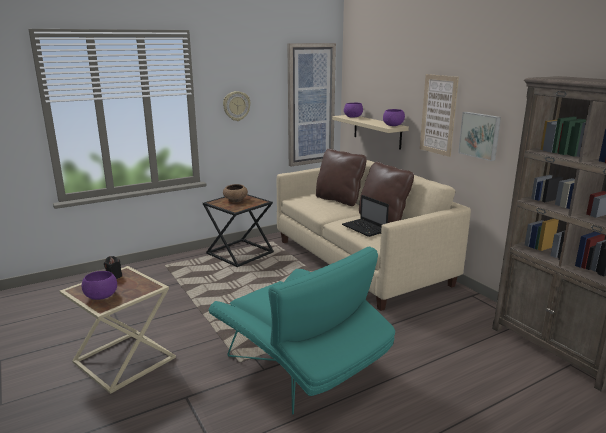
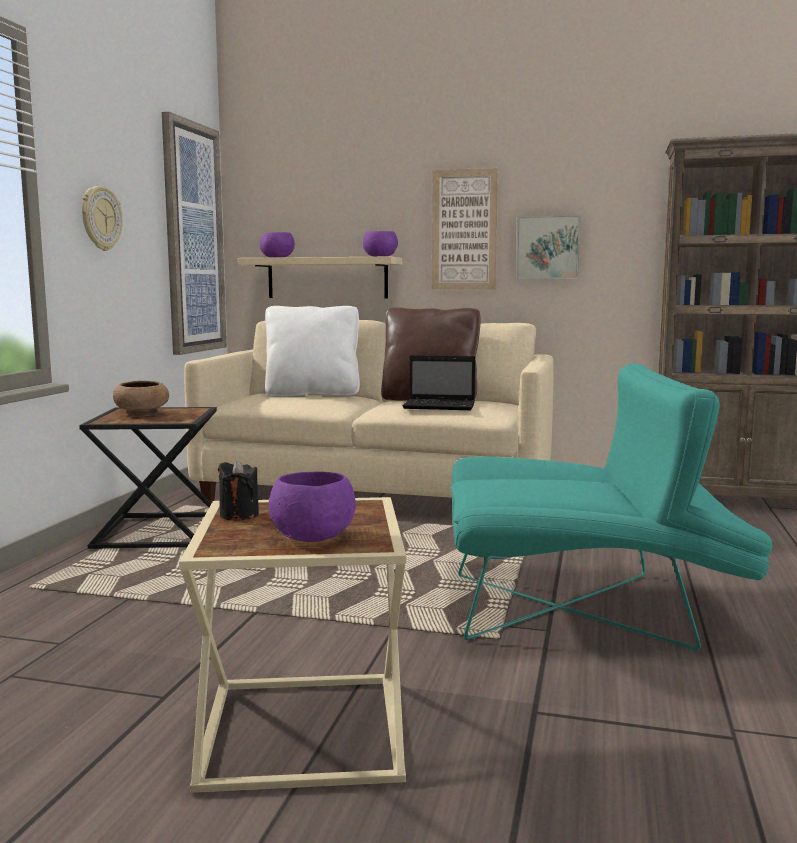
camera: 45 degrees left, 10 degrees down
brown pillow [316,149,367,206] -> white pillow [265,306,360,396]

